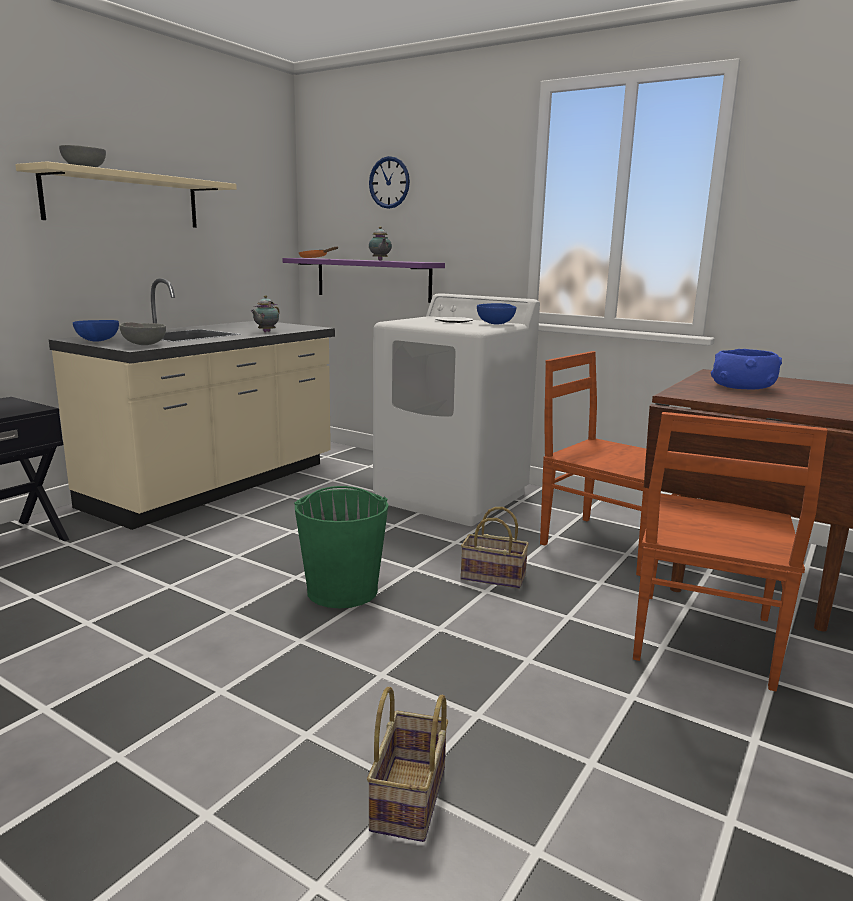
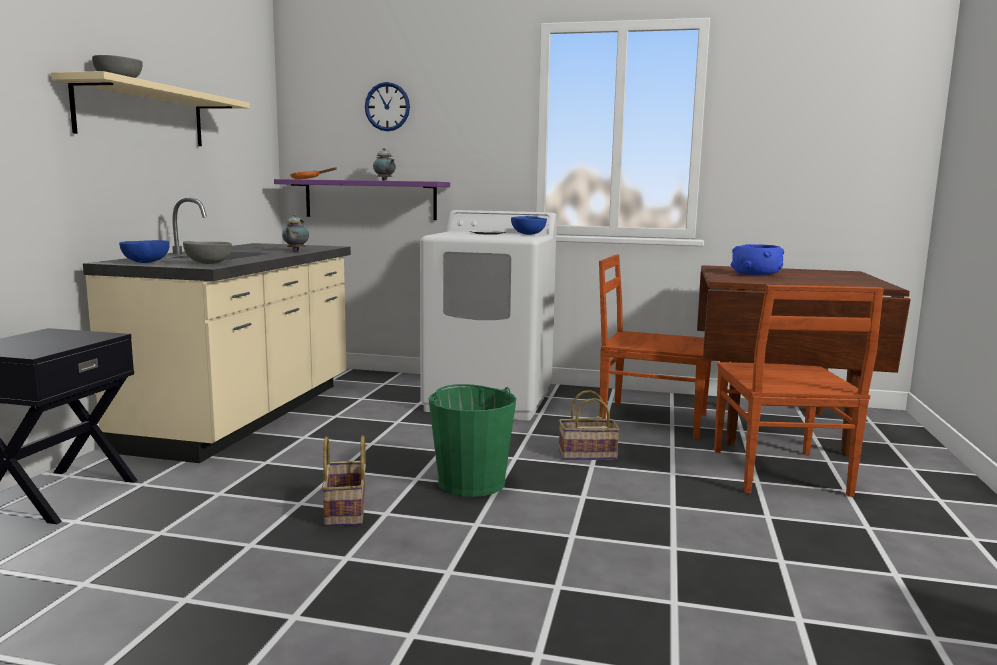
camera: 20 degrees left, 5 degrees down
basket [367,687,448,842] -> basket moved to [322,435,366,527]

